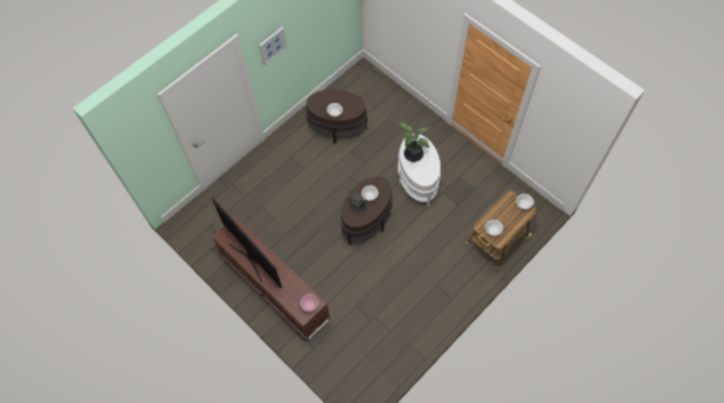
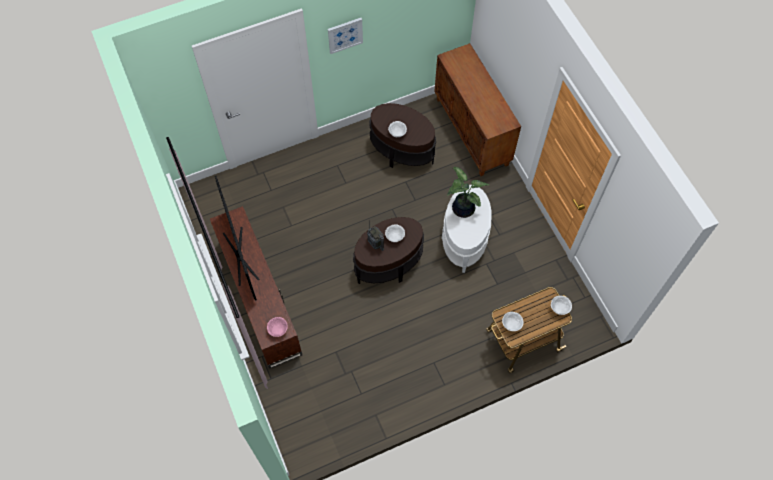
camera: 20 degrees right, 0 degrees up
none -> brown cabinet [434,43,521,176]

